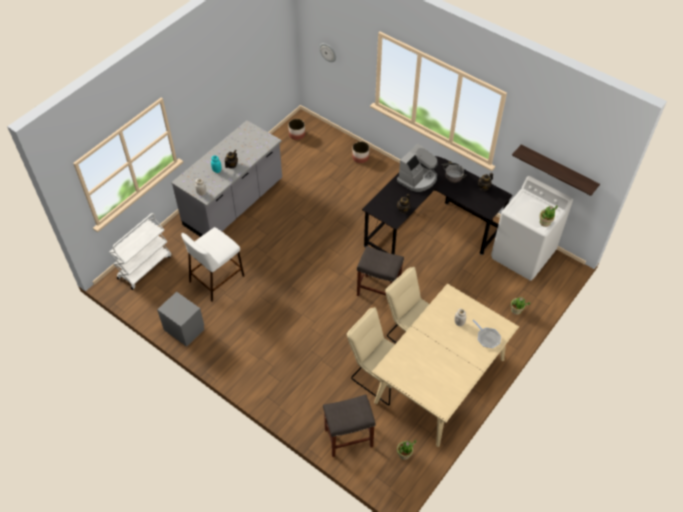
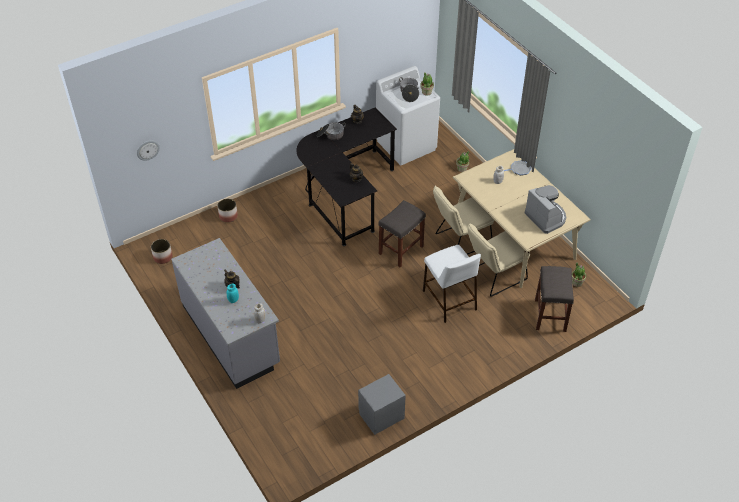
camera: 70 degrees left, 5 degrees down
white cart [109,213,171,290] -> none
white stool [181,227,244,302] -> white stool moved to [423,245,481,323]
coffee machine [397,143,438,192] -> coffee machine moved to [525,185,566,234]
shelf [512,144,600,196] -> none
none -> cooking pot [399,77,419,102]

